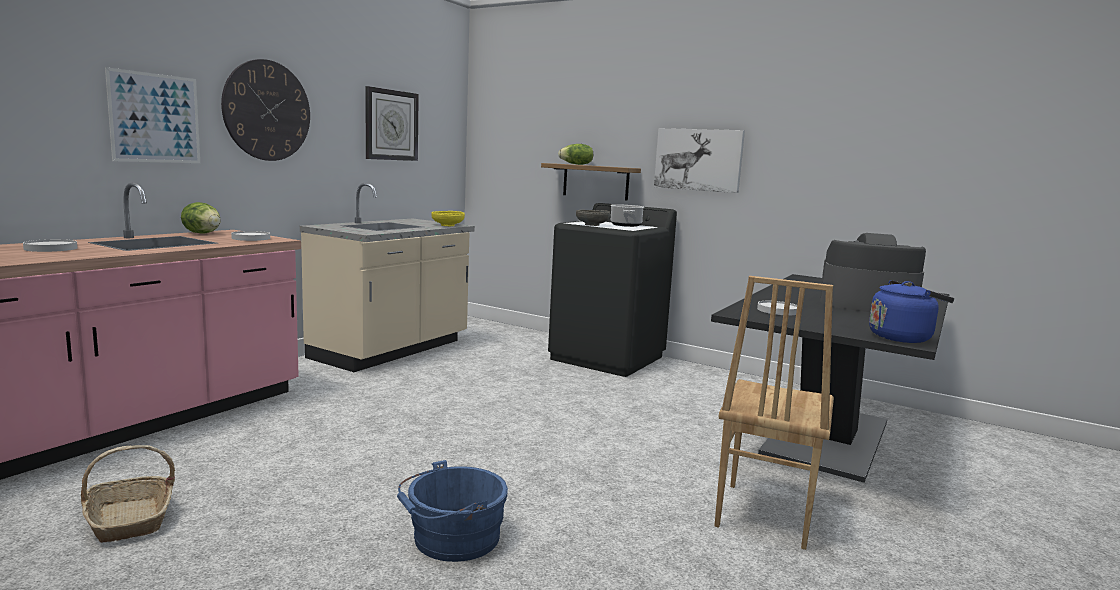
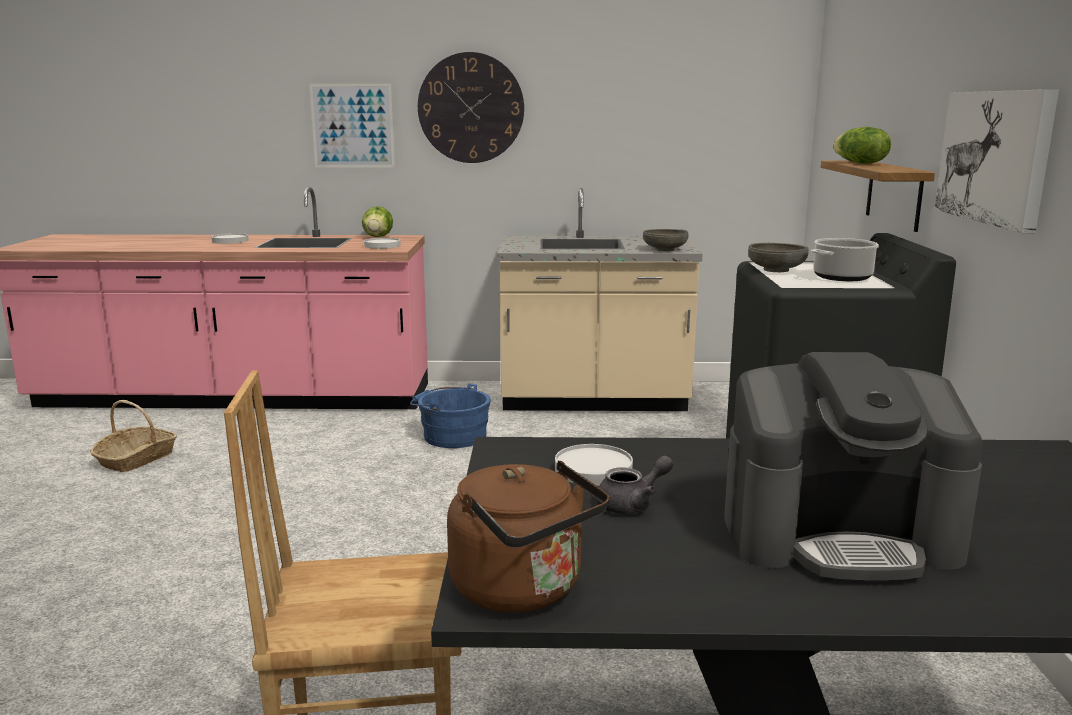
camera: 60 degrees right, 5 degrees up
wall clock [365,86,419,161] -> none
blue bucket [397,460,508,562] -> blue bucket moved to [410,383,491,448]
yellow bowl [431,211,465,226] -> grey bowl [643,229,689,252]
coffee machine [820,233,926,312] -> coffee machine turned 105 degrees clockwise [724,352,983,580]
blue kettle [869,280,954,343] -> brown kettle [447,460,609,613]
none -> grey teapot [595,455,674,514]

